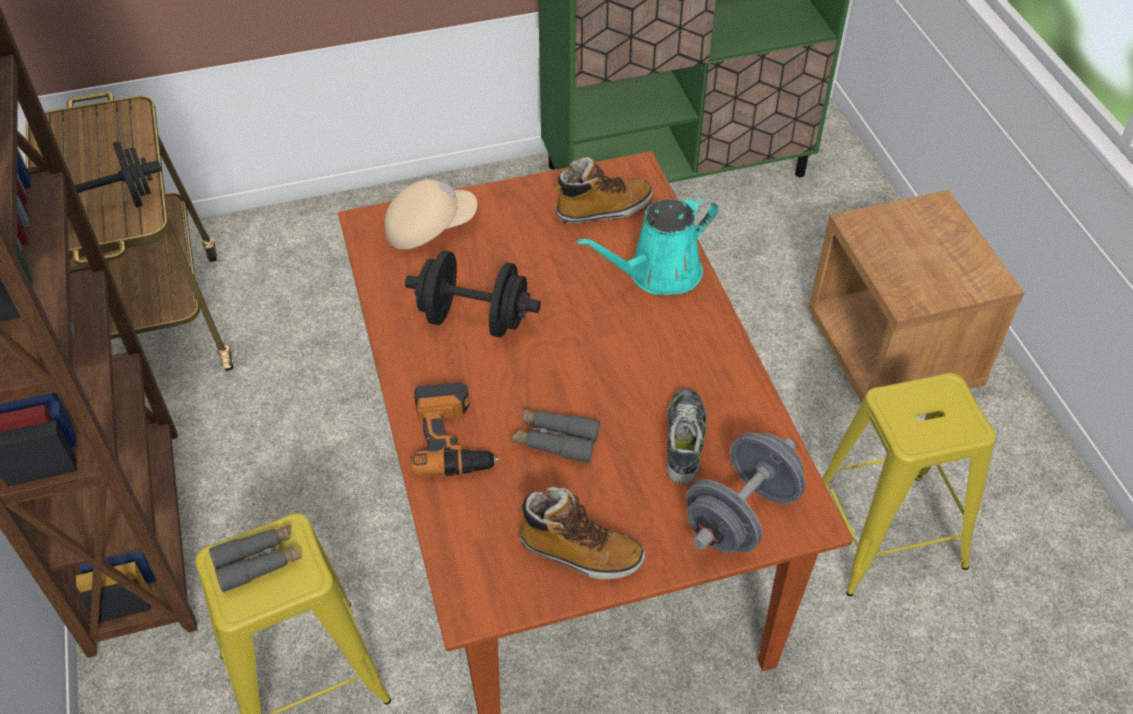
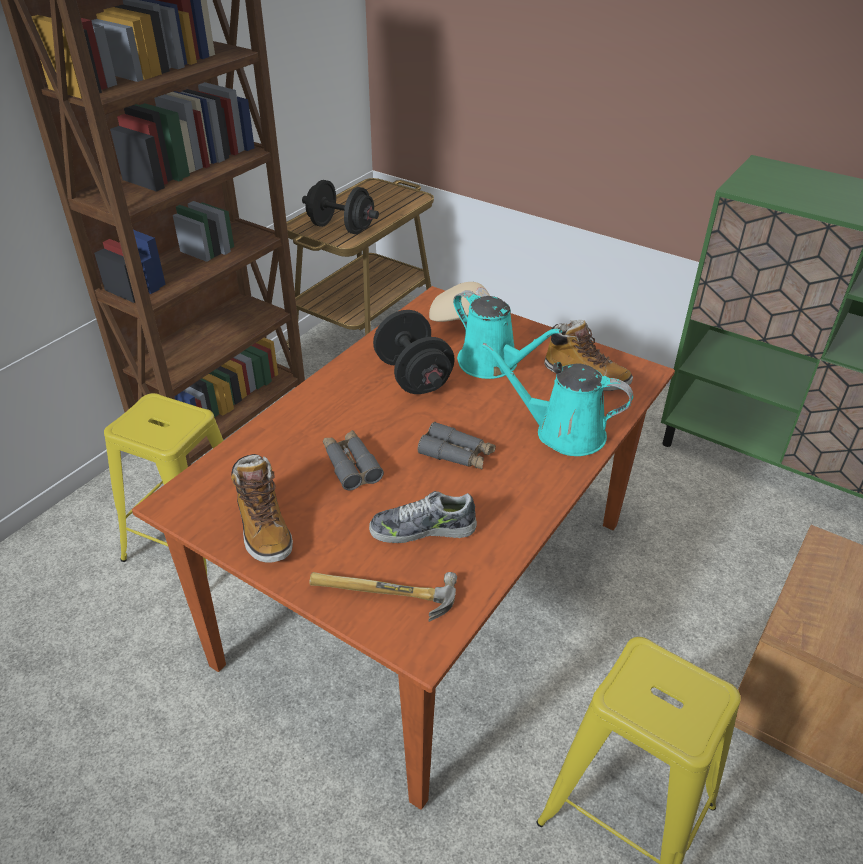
camera: 50 degrees right, 10 degrees down
grey binoculars [209,525,302,593] -> grey binoculars moved to [418,422,496,470]
power drill [410,382,499,476] -> none
shoe [667,388,707,484] -> shoe turned 150 degrees counterclockwise [369,491,477,543]
grey dumbbell [686,433,805,553] -> hammer [309,572,457,622]
none -> turquoise watering can [453,290,562,379]

